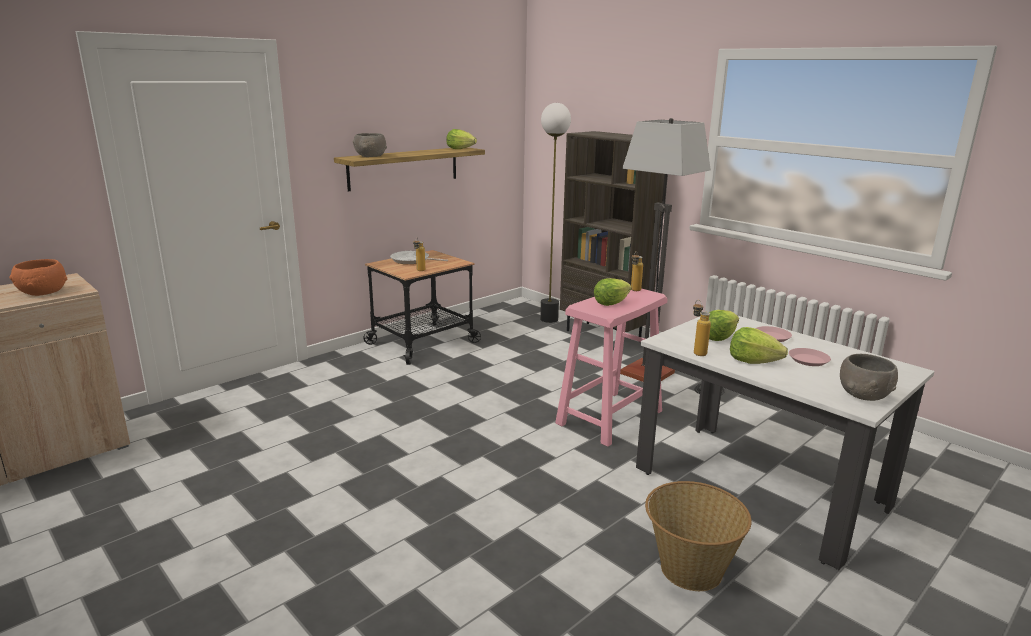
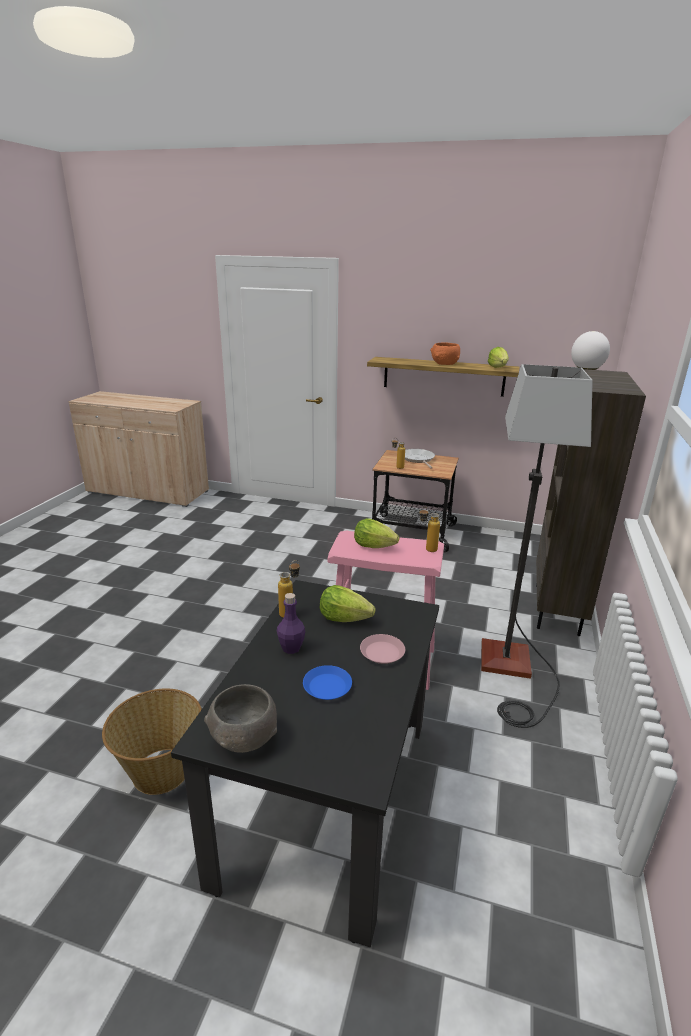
camera: 60 degrees right, 5 degrees up
orange bowl [9,259,67,296] -> orange bowl moved to [430,342,460,365]
grey bowl [353,133,387,157] -> none
white dining table [636,316,935,570] -> black dining table [171,580,439,947]
lettuce [730,327,788,364] -> purple bottle [277,593,305,654]
pink plate [789,348,831,366] -> blue plate [303,665,352,700]

